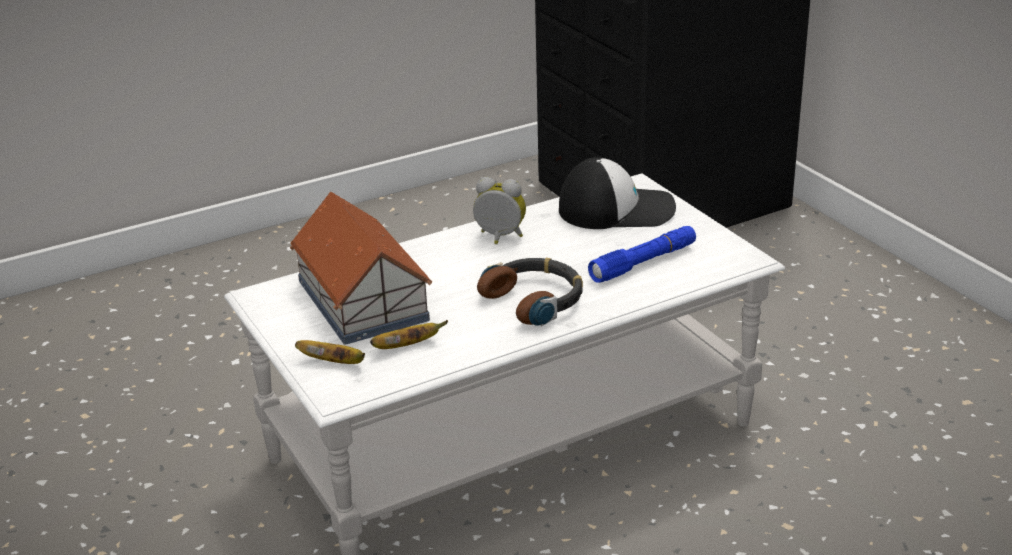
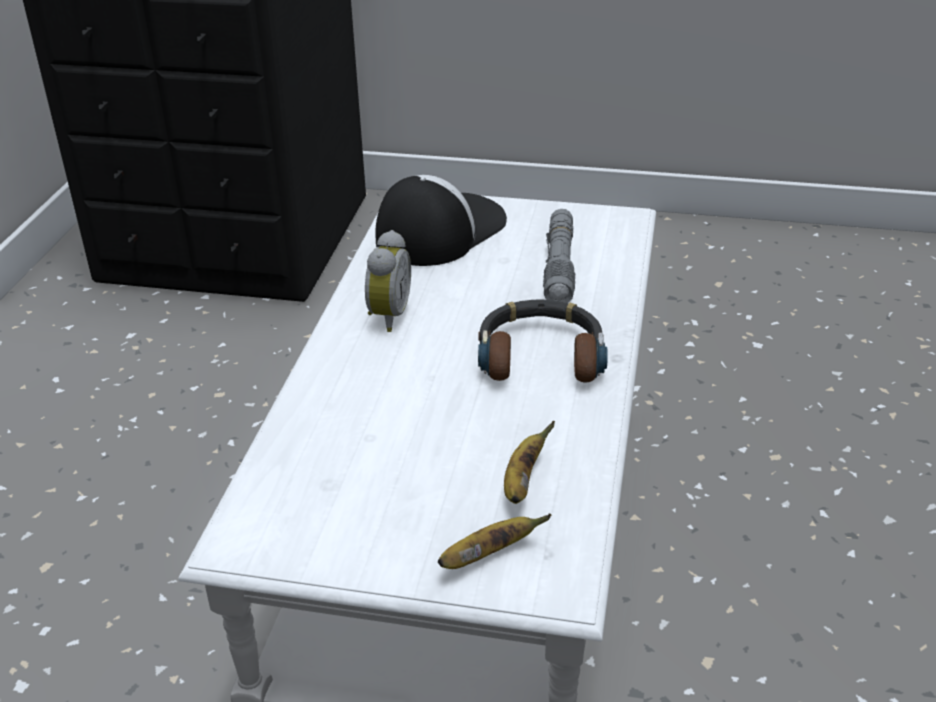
camera: 50 degrees left, 5 degrees up
toy house [290,192,432,345] -> none
alarm clock [473,177,526,244] -> alarm clock turned 135 degrees clockwise [365,230,411,332]
blue flashlight [588,226,696,283] -> grey flashlight [543,209,575,303]

